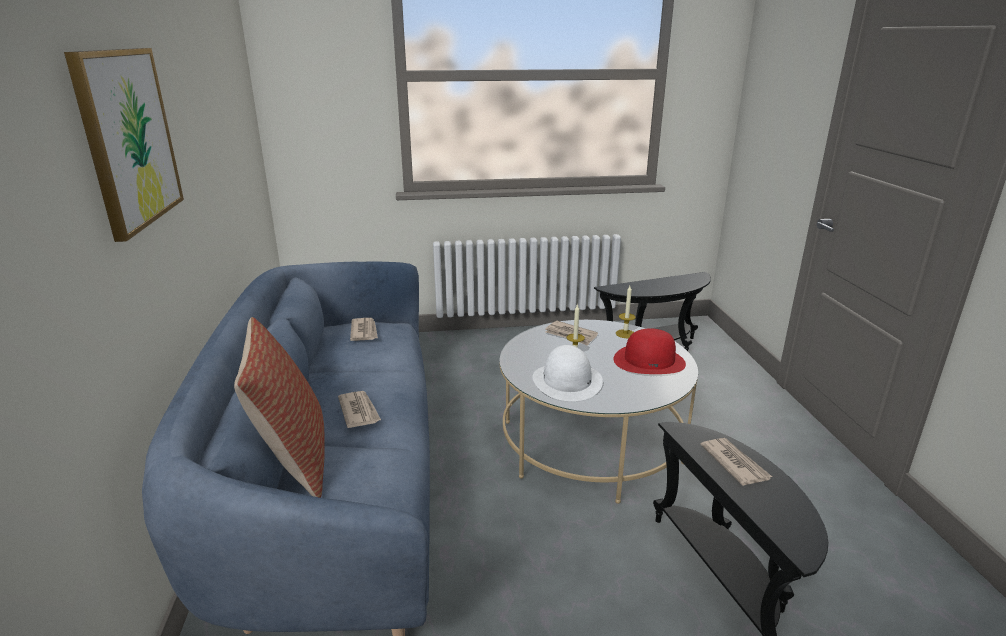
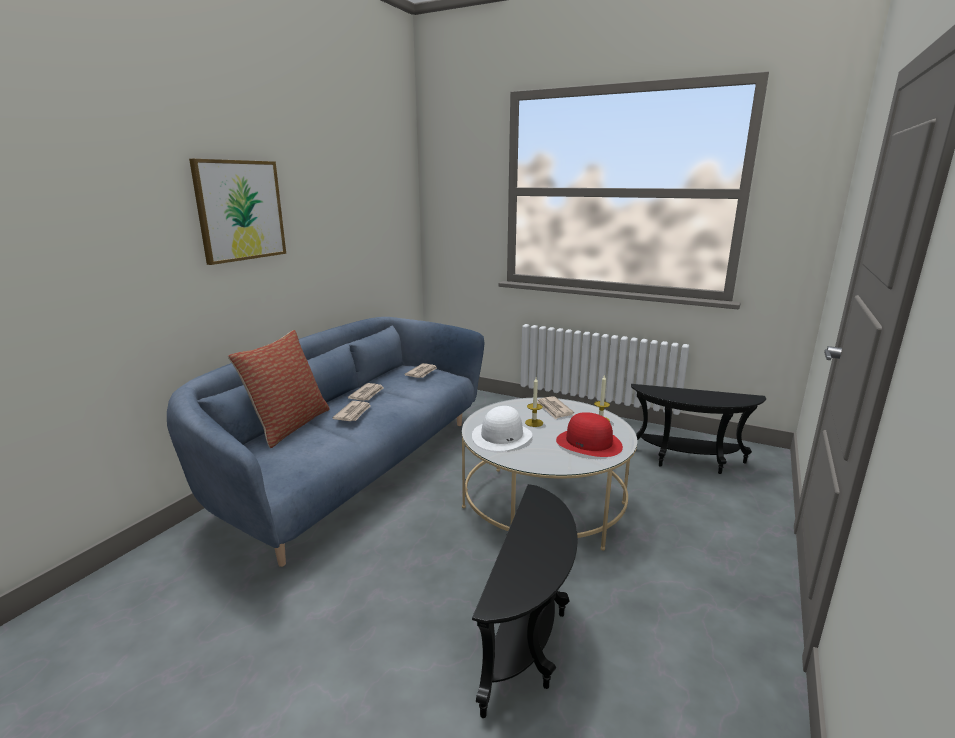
camera: 35 degrees right, 5 degrees down
newspaper [701,438,772,486] -> newspaper moved to [347,383,384,401]

